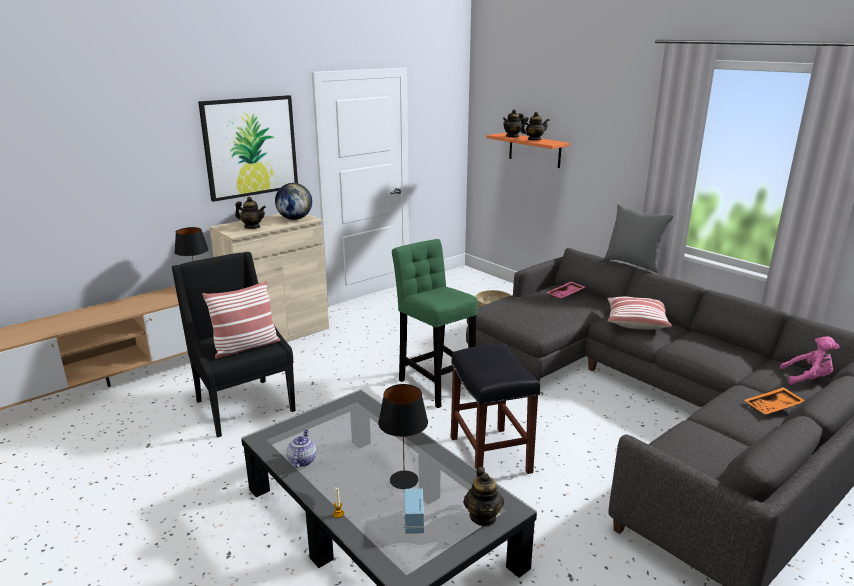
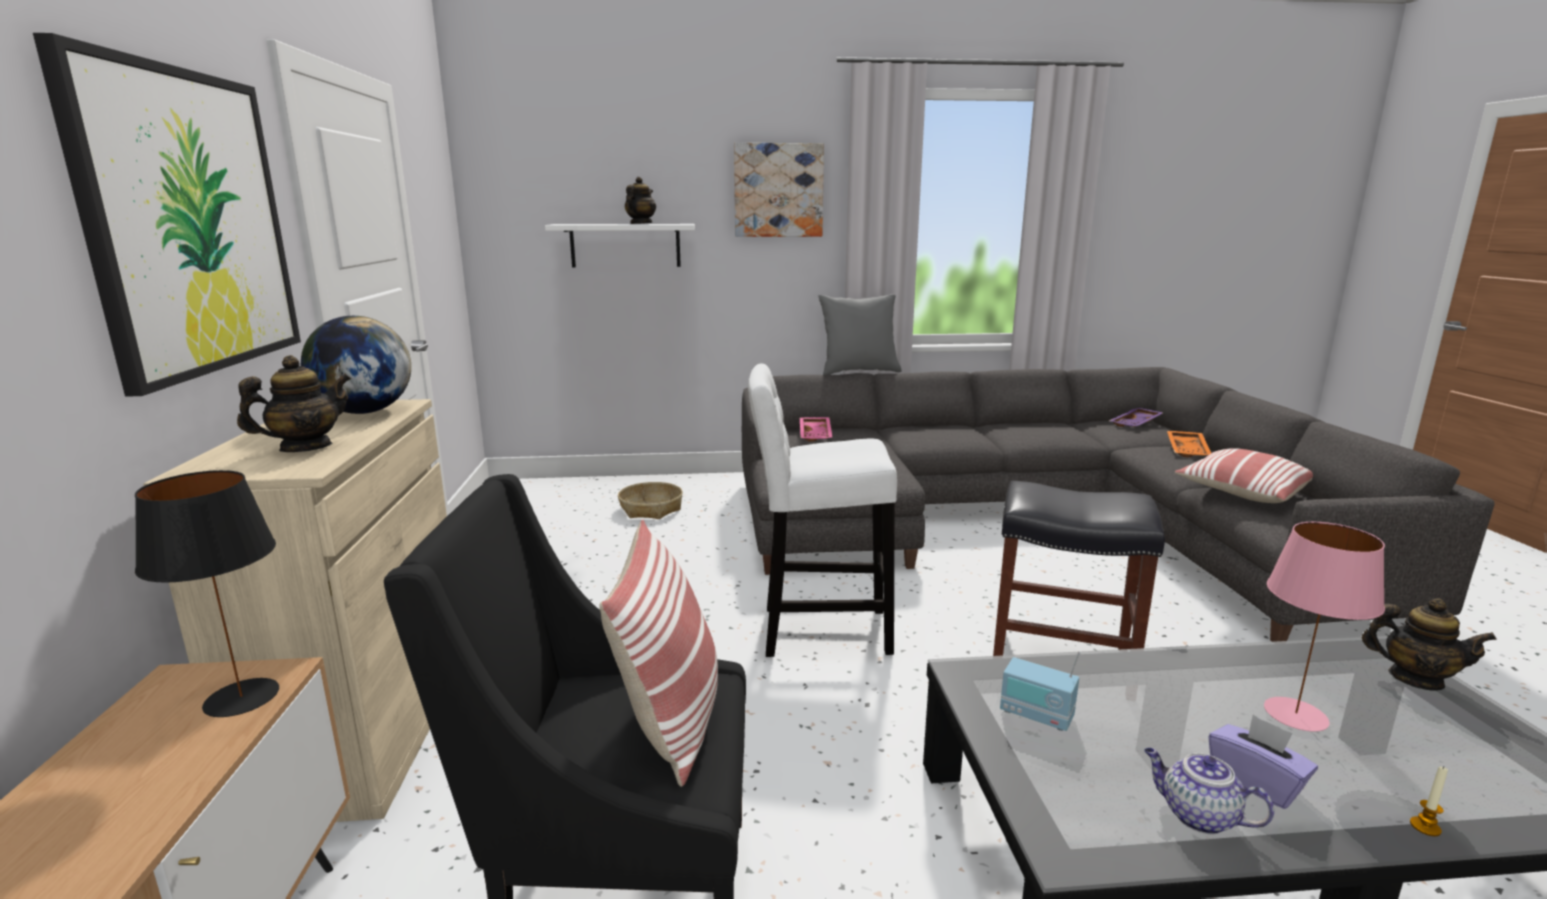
camera: 55 degrees left, 5 degrees down
black table lamp [378,384,428,489] -> pink table lamp [1264,522,1385,731]
green stool [392,239,478,408] -> white stool [748,363,897,657]
radio [404,488,424,534] -> radio moved to [1000,651,1081,731]
orange shelf [487,133,570,168] -> white shelf [545,224,695,267]
teapot [503,109,524,138] -> none
pillow [607,296,672,330] -> pillow moved to [1175,448,1313,503]
pink plush toy [780,337,839,385] -> purple tray [1109,408,1162,427]
none -> picture [734,143,824,237]
none -> purple tissue box [1208,715,1318,809]

